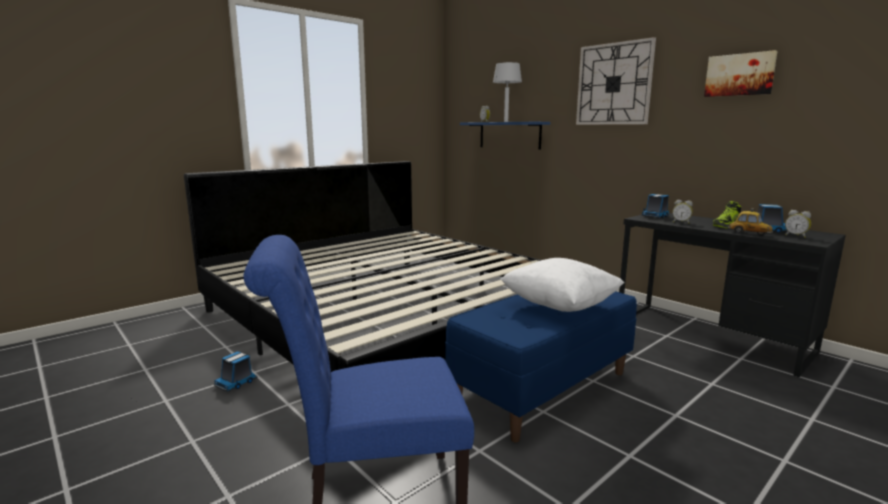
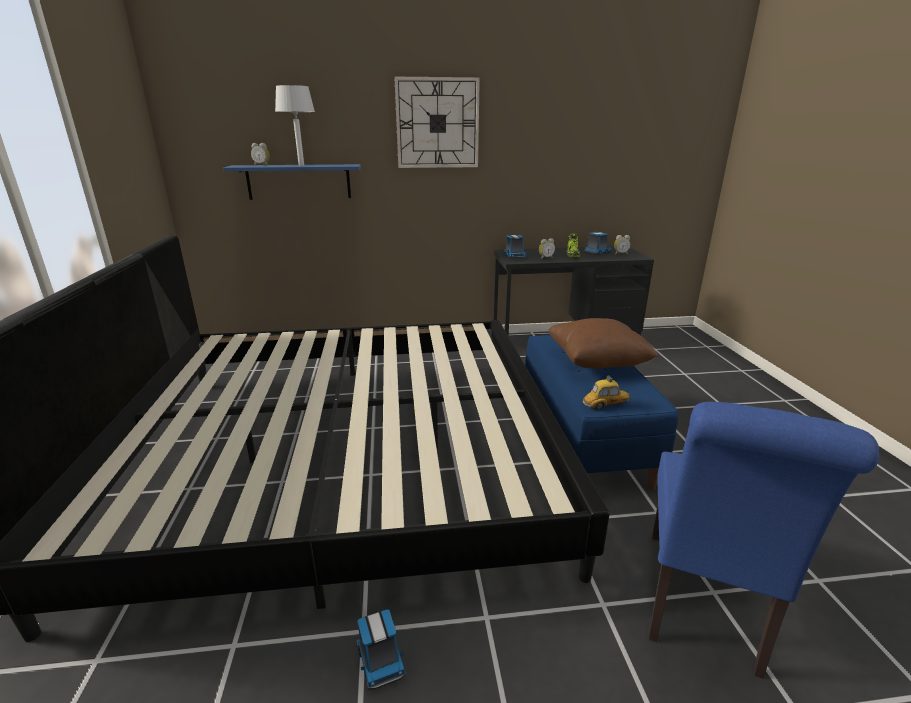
camera: 55 degrees left, 10 degrees up
white pillow [500,258,625,312] -> brown pillow [549,318,658,369]
picture [704,50,778,97] -> none
toy car [728,208,773,235] -> toy car moved to [582,376,630,410]

